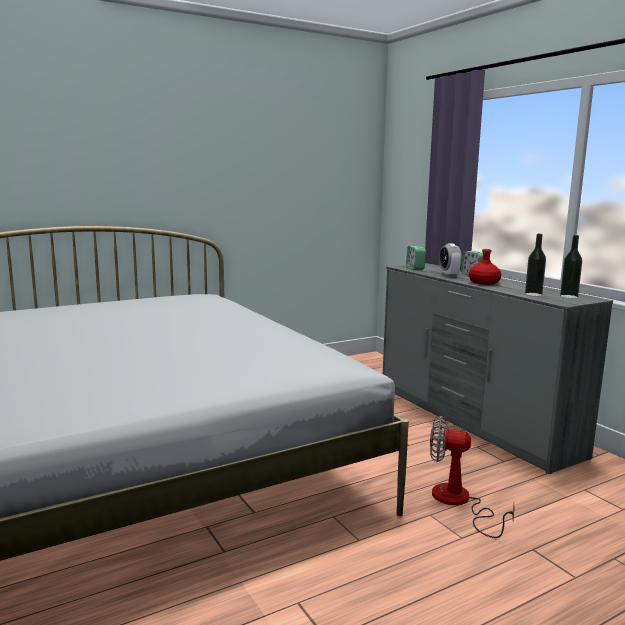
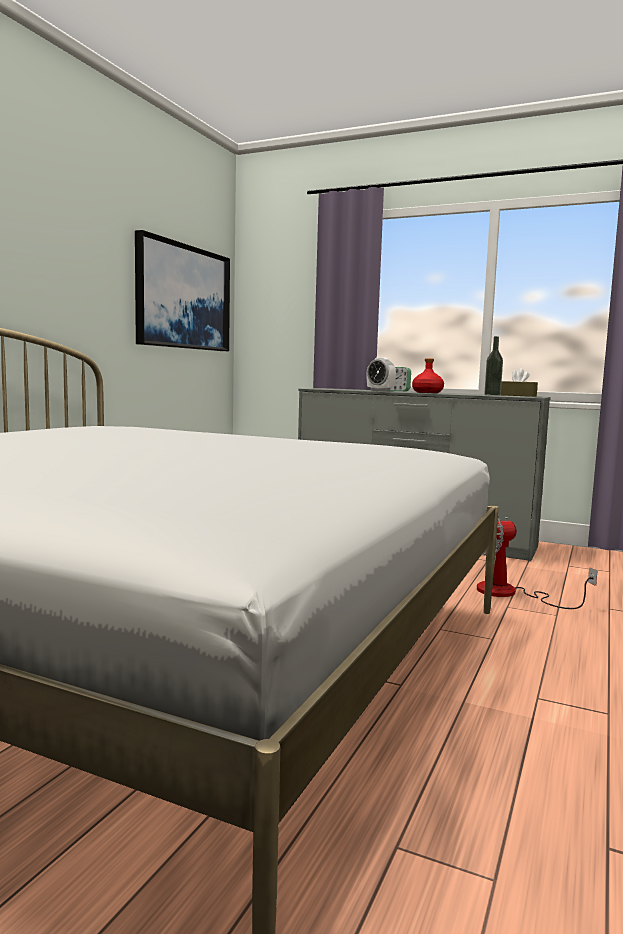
camera: 35 degrees left, 5 degrees down
alarm clock [406,246,426,270] -> none
bottle [560,235,582,298] -> brown tissue box [501,368,538,397]
none -> picture [135,230,230,351]

